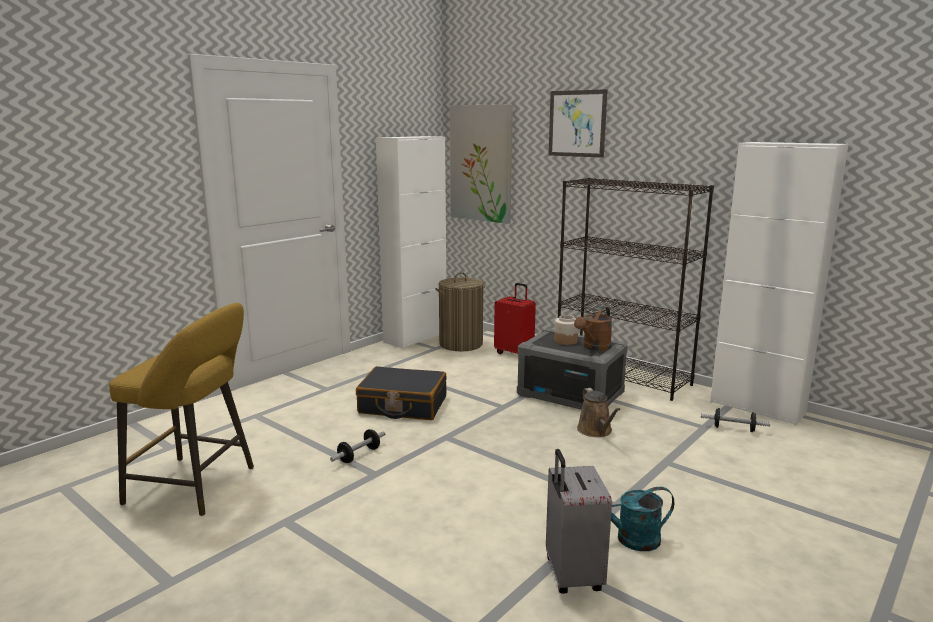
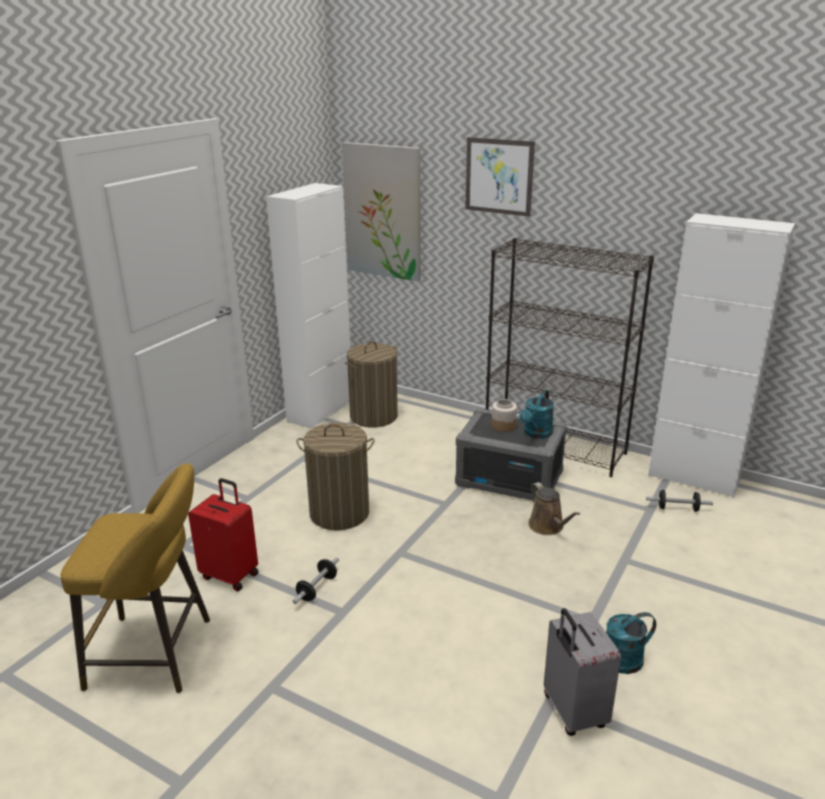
camera: 10 degrees left, 10 degrees up
black suitcase [356,366,447,420] -> laundry basket [297,423,375,530]
red suitcase [494,283,536,354] -> red suitcase moved to [188,478,259,591]
brown watering can [574,307,612,351] -> turquoise watering can [519,389,554,439]

